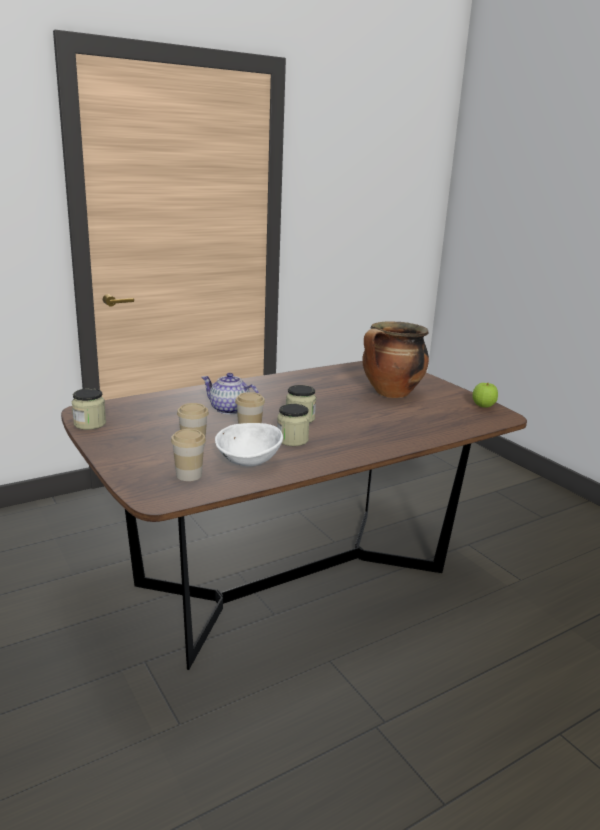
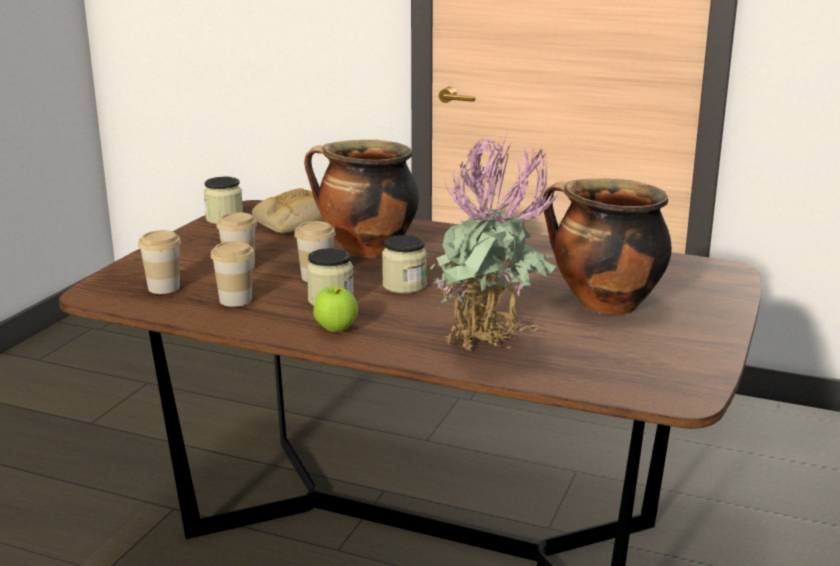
camera: 55 degrees right, 0 degrees up
teapot [201,373,259,415] -> cooking pot [304,140,419,258]
white bowl [215,423,283,466] -> cup [210,241,255,307]
apple [472,383,498,408] -> apple moved to [313,287,358,332]
none -> bread [252,188,324,233]
none -> potted plant [430,131,559,351]

